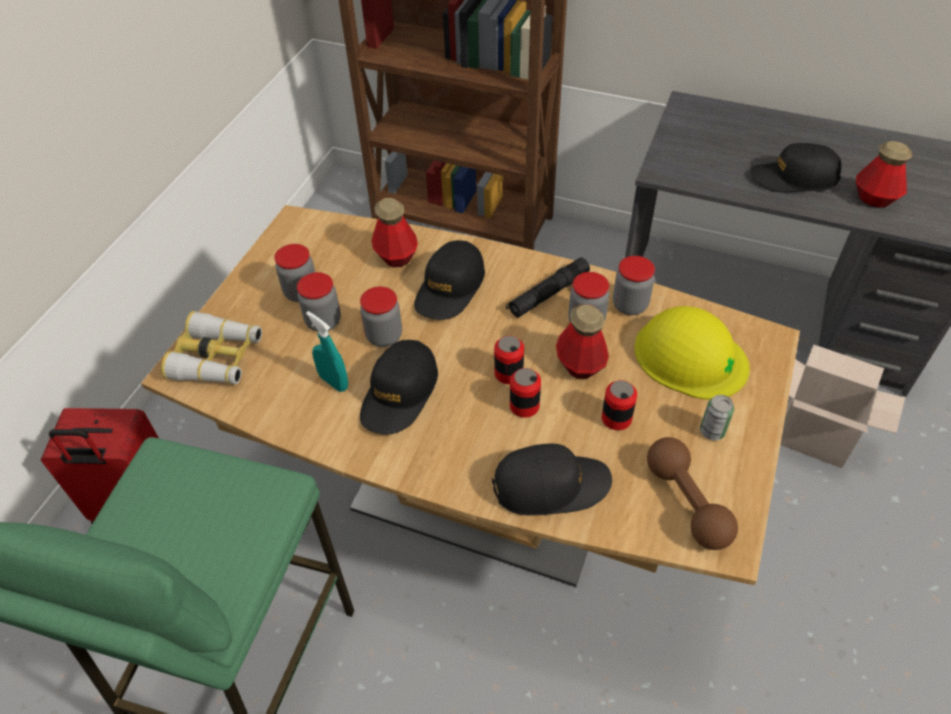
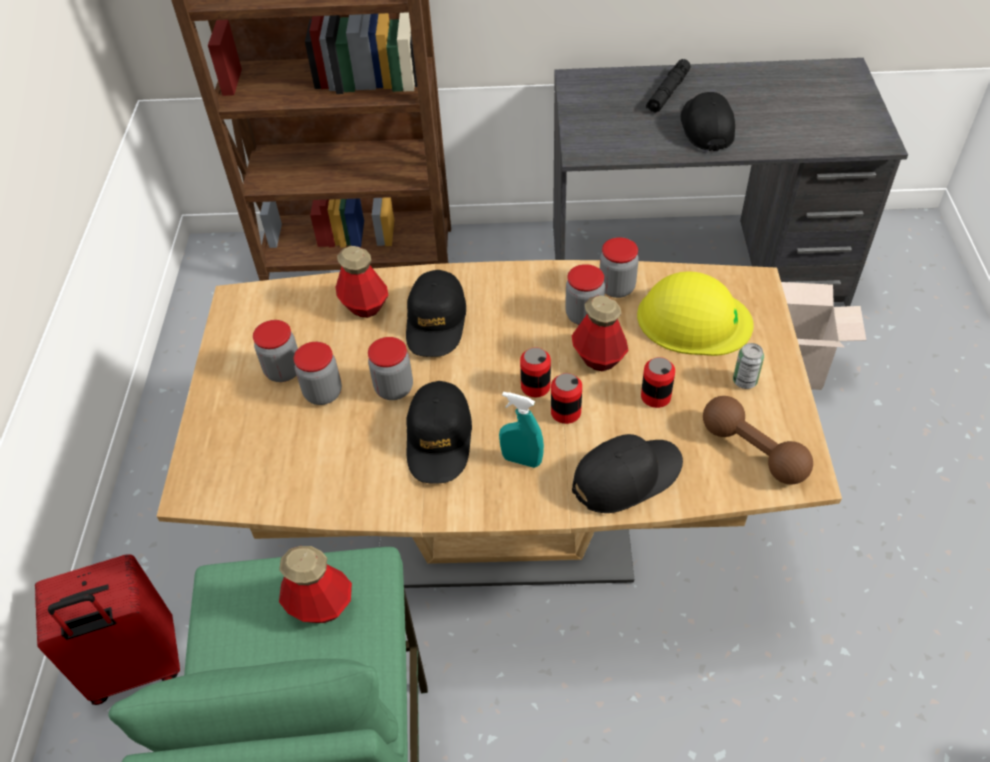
camera: 20 degrees left, 0 degrees up
binoculars [161,311,262,384] -> none
turquoise spray bottle [306,311,348,392] -> turquoise spray bottle moved to [499,392,544,468]
black flashlight [506,257,590,318] -> black flashlight moved to [646,59,691,113]
black cap [751,143,841,193] -> black cap turned 105 degrees clockwise [681,92,735,151]
bottle [856,141,912,208] -> bottle moved to [279,546,352,623]

